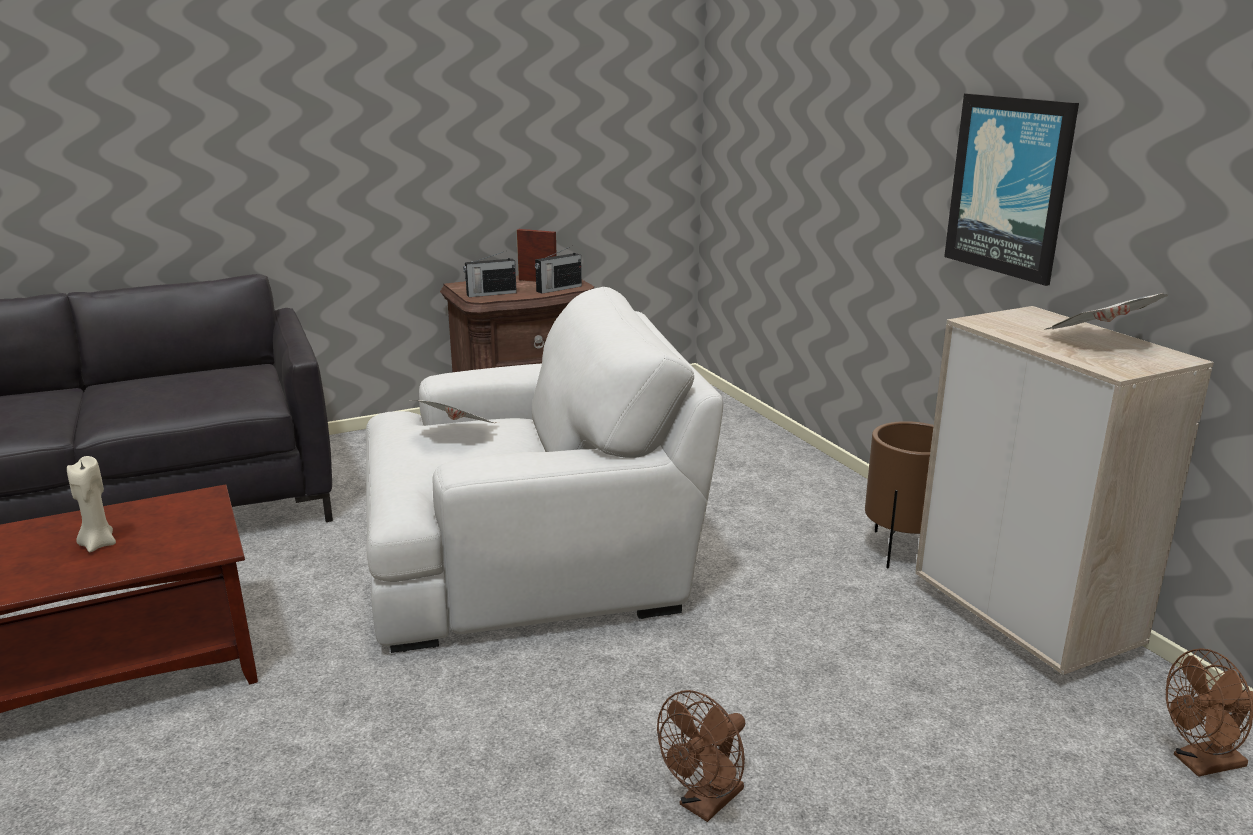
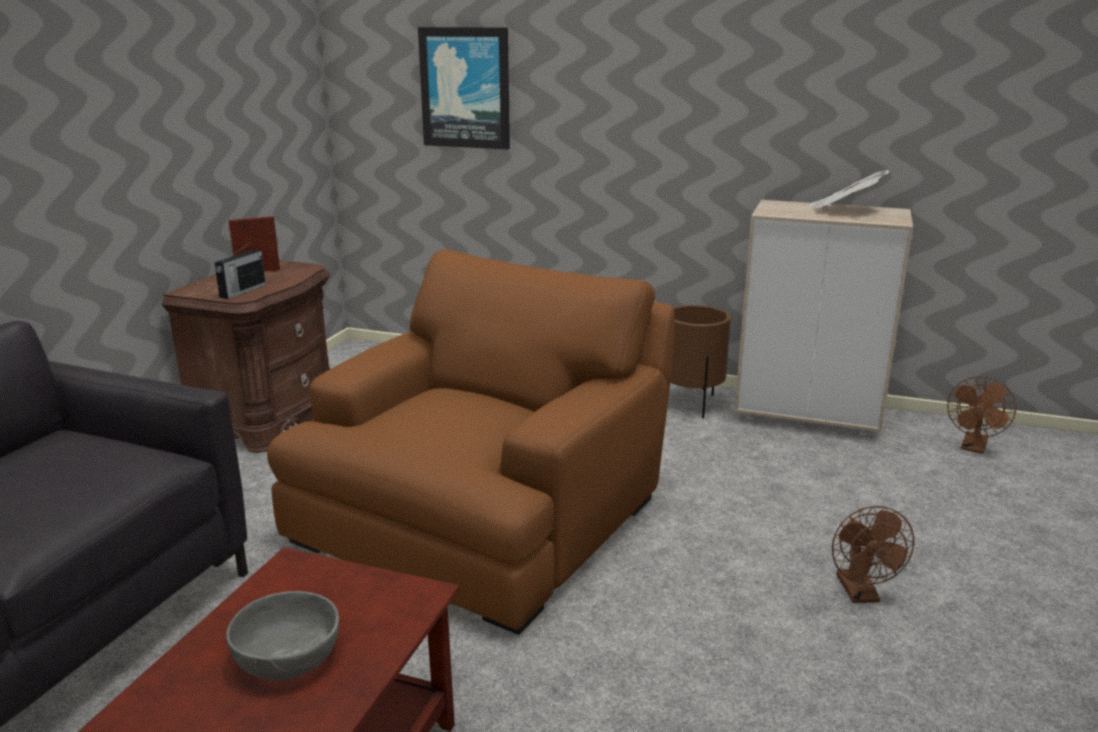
camera: 45 degrees left, 0 degrees up
beige candle [67,456,116,552] -> grey bowl [226,591,339,680]
white armchair [366,287,723,653] -> brown armchair [267,249,675,635]
newspaper [415,400,500,423] -> none
radio [535,247,582,294] -> none
picture [944,93,1079,286] -> picture moved to [418,27,510,150]

